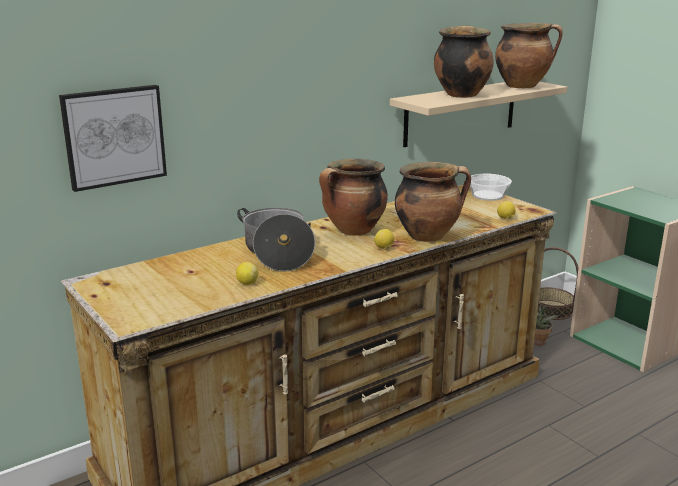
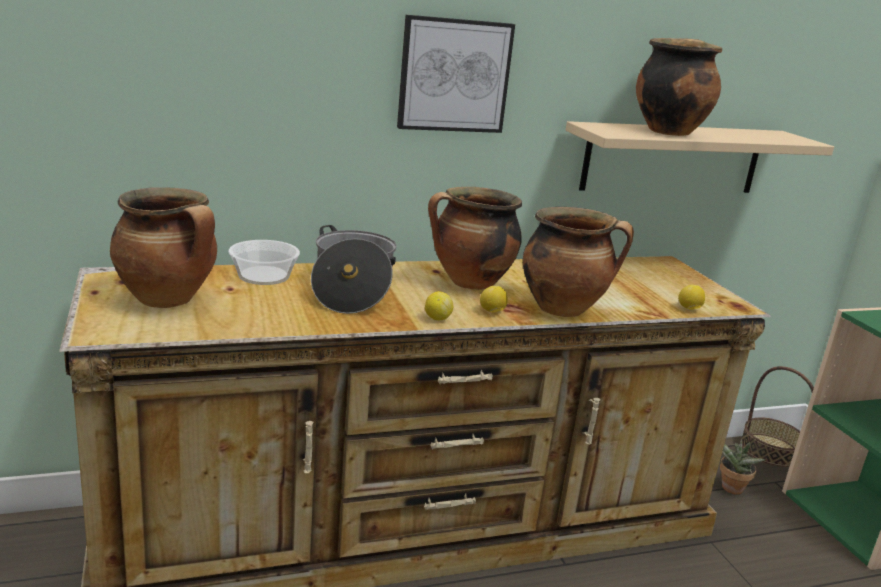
camera: 15 degrees right, 0 degrees up
picture [59,85,167,192] -> picture moved to [397,15,515,133]
lemon [236,262,258,285] -> lemon moved to [425,291,453,320]
bowl [470,174,512,201] -> bowl moved to [229,240,300,285]
cooking pot [495,23,563,88] -> cooking pot moved to [110,187,217,308]

